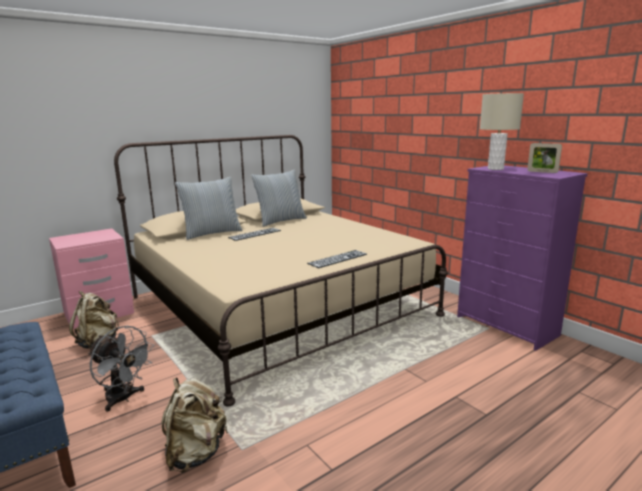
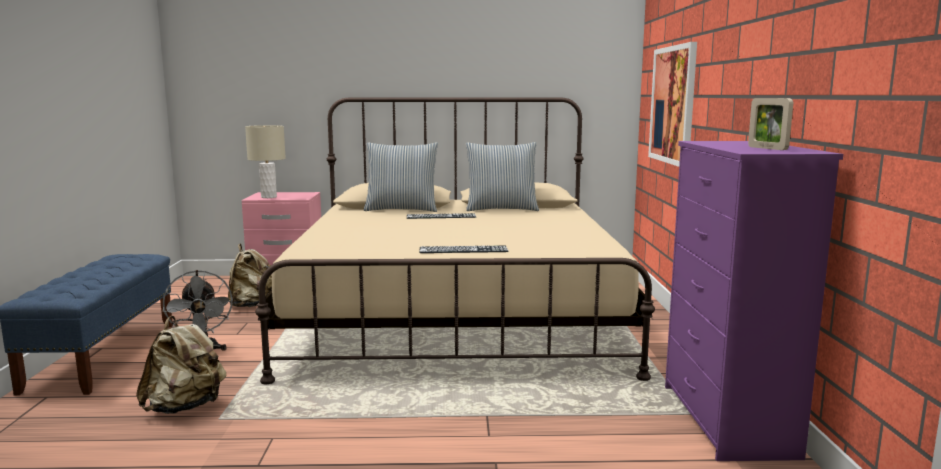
camera: 35 degrees right, 5 degrees down
beige table lamp [480,93,524,170] -> beige table lamp moved to [245,125,286,198]
none -> picture [648,42,697,167]

